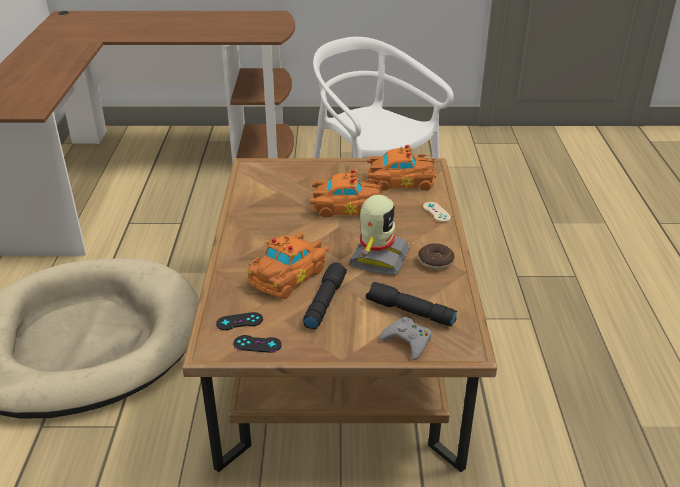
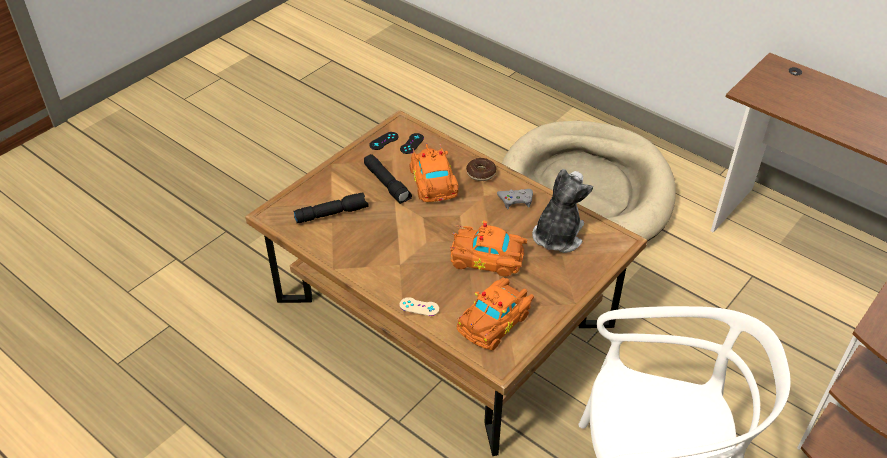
camera: 130 degrees right, 10 degrees up
orange toy car [310,169,383,218] -> orange toy car turned 60 degrees clockwise [450,220,527,277]
toy robot [349,195,410,275] -> none
grey game controller [380,317,431,360] -> grey game controller moved to [497,189,533,209]
donut [418,243,455,269] -> donut moved to [466,158,496,181]
none -> plush toy [532,169,593,253]

